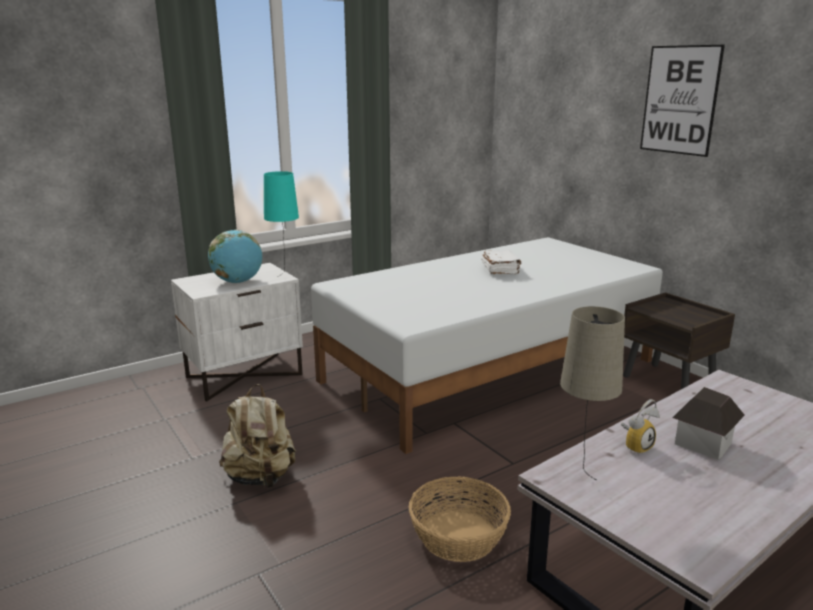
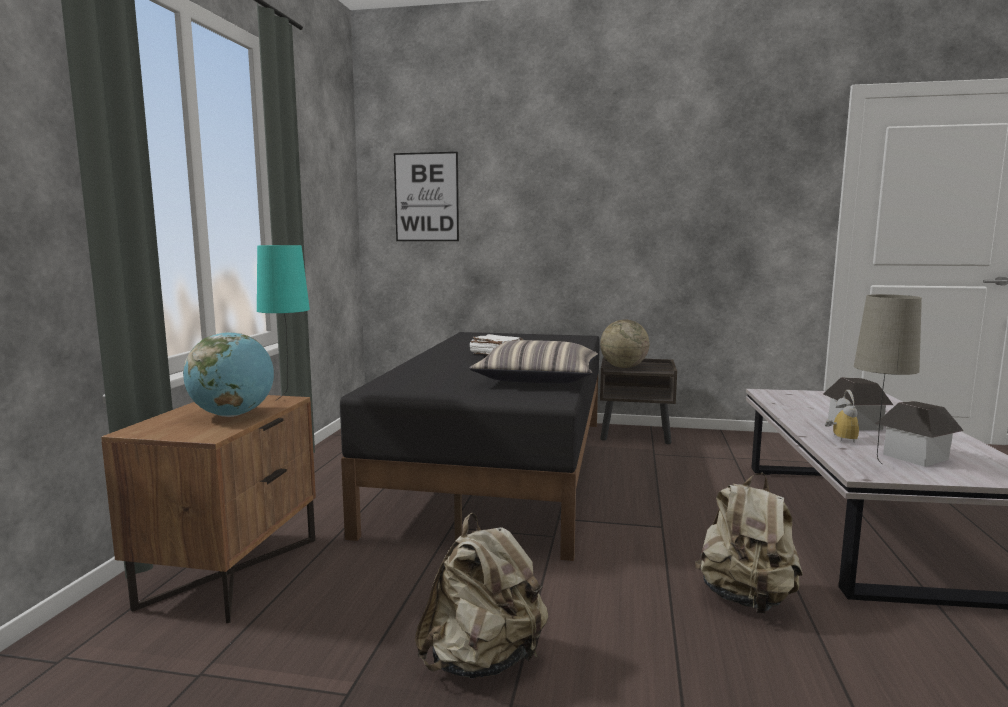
camera: 45 degrees left, 10 degrees down
white nightstand [171,263,303,401] -> brown nightstand [101,395,316,623]
white bed [311,237,663,454] -> black bed [340,332,600,561]
basket [409,476,511,562] -> beige backpack [695,473,803,613]
picture [640,45,725,157] -> picture moved to [394,152,459,241]
none -> pillow [470,340,598,383]
none -> globe [600,320,649,368]
none -> toy house [875,401,964,467]

